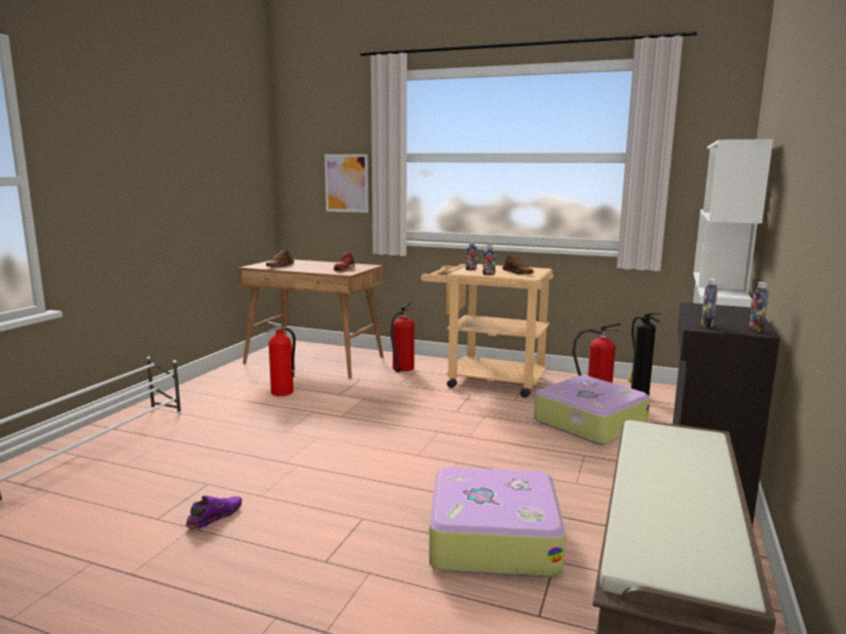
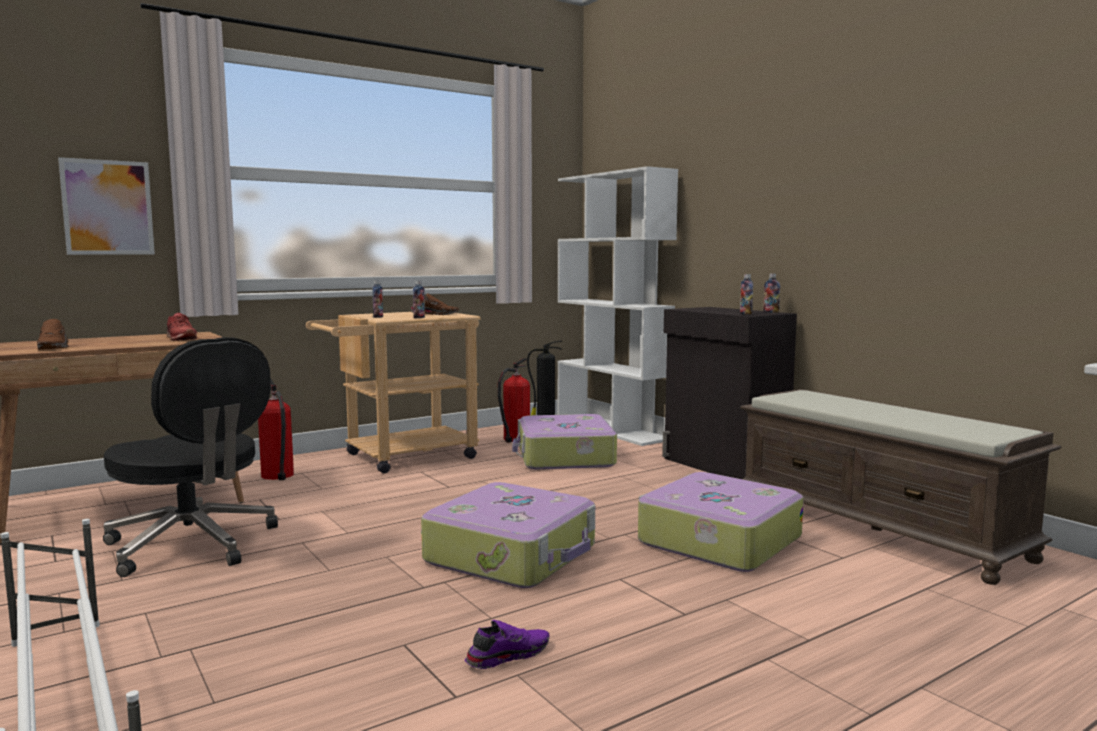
camera: 55 degrees left, 5 degrees down
purple shoe [185,496,242,529] -> purple shoe turned 75 degrees clockwise [465,620,549,669]
fire extinguisher [266,321,296,396] -> black office chair [103,337,278,577]
none -> suitcase [421,482,595,588]

